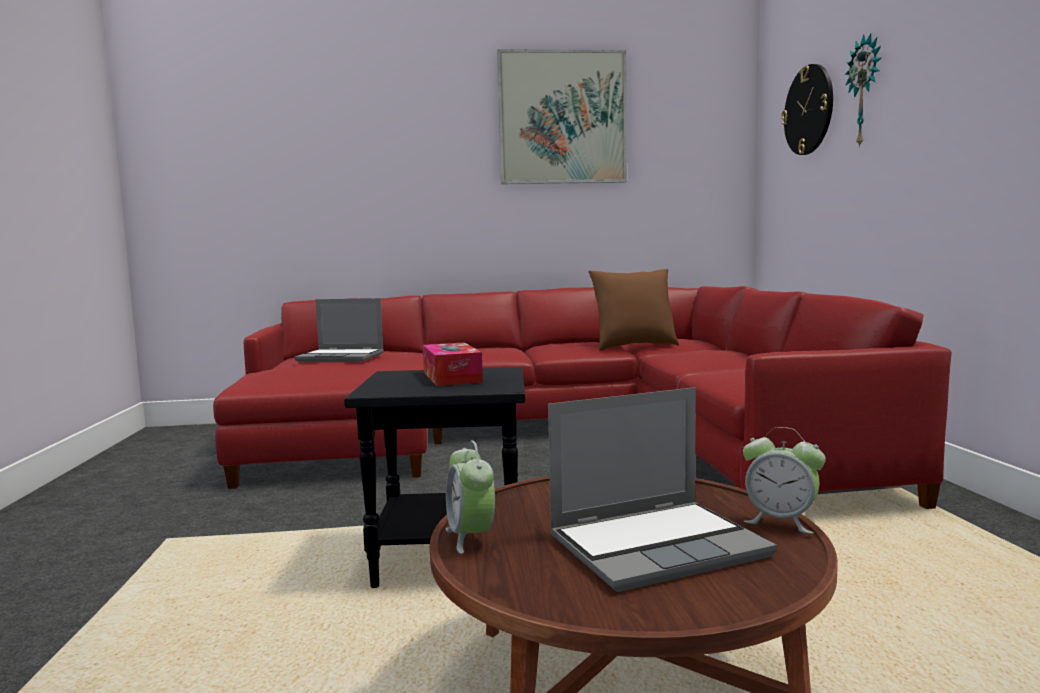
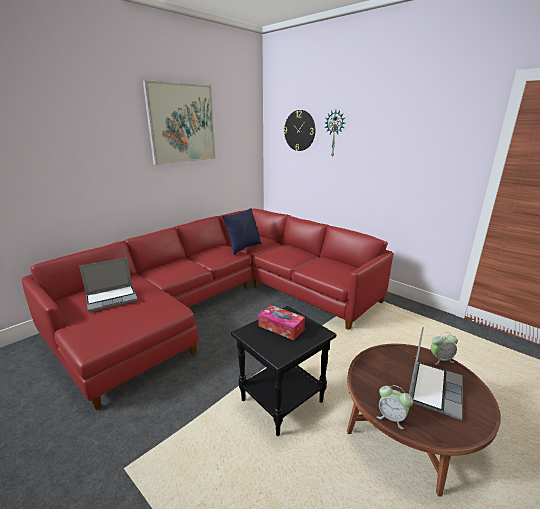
camera: 40 degrees left, 15 degrees up
brown pillow [589,269,679,351] -> blue pillow [222,208,261,255]

